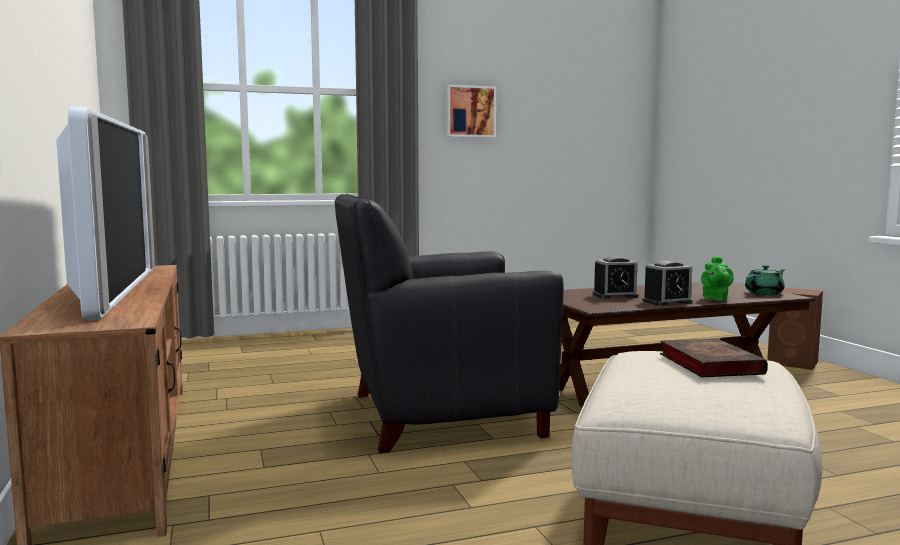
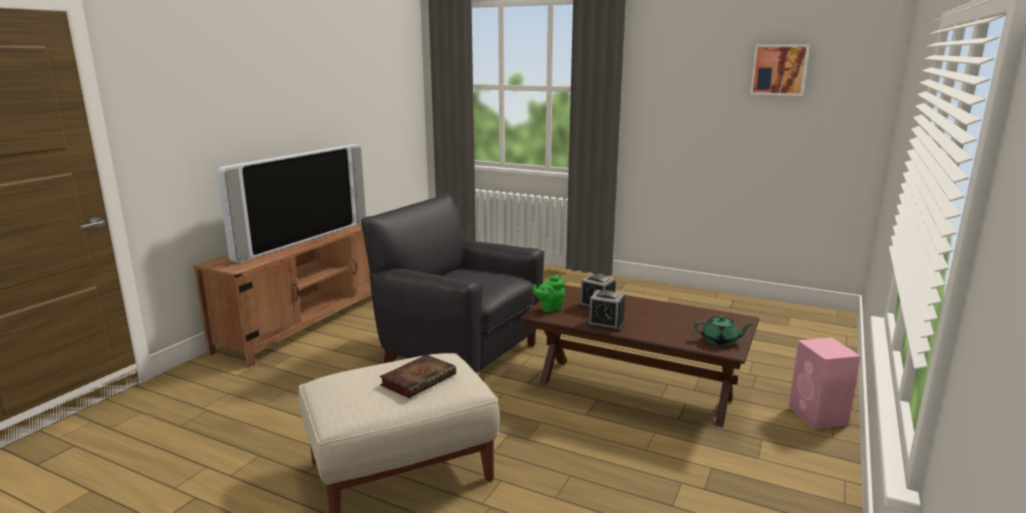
camera: 45 degrees right, 10 degrees up
picture [446,84,496,138] -> picture moved to [750,44,809,96]
green teapot [701,255,734,301] -> green teapot moved to [533,275,565,312]
brown speaker [767,288,823,370] -> pink speaker [788,338,861,429]

